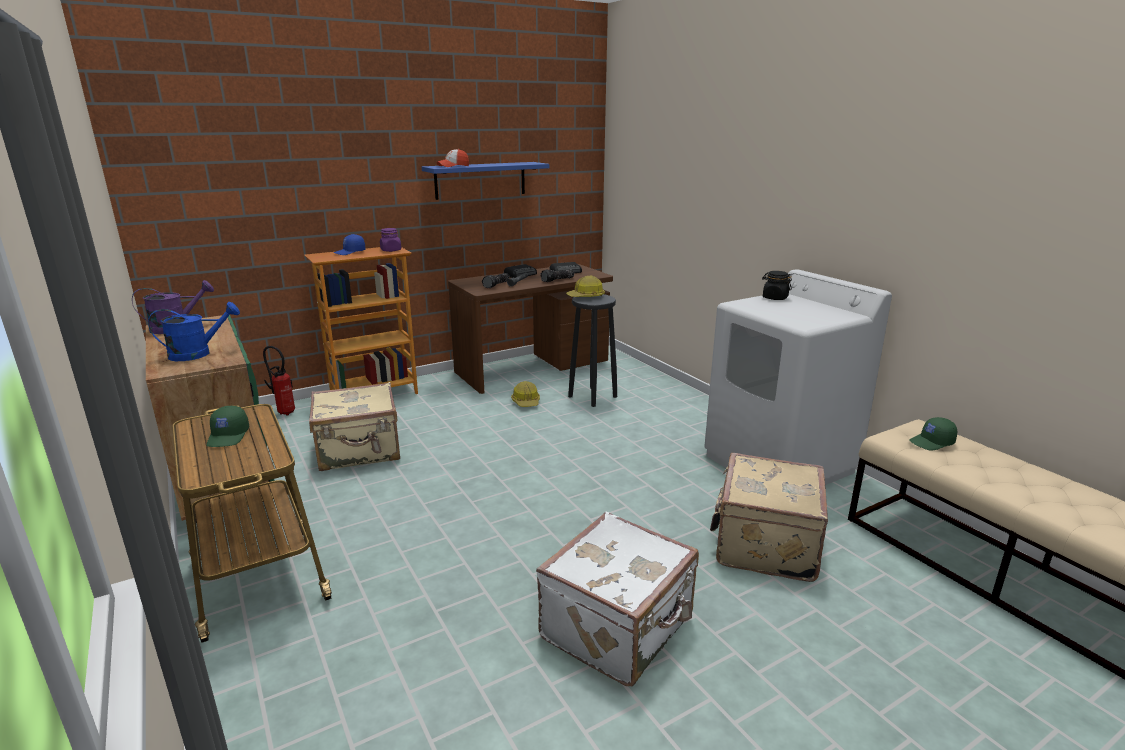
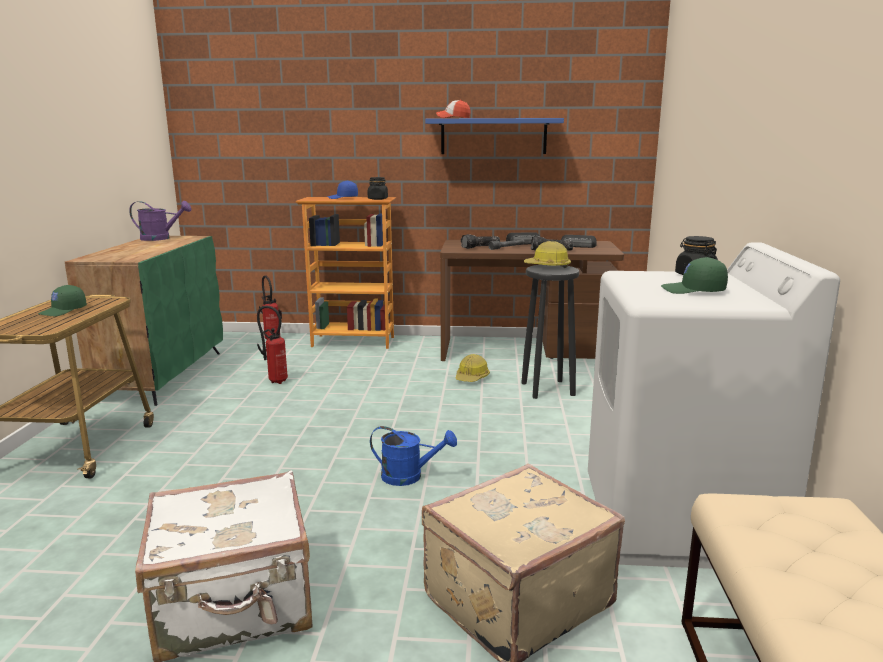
camera: 35 degrees right, 5 degrees down
blue watering can [148,302,240,361] -> blue watering can moved to [370,426,457,486]
beige suitcase [309,382,400,471] -> fire extinguisher [257,306,288,384]
purple jar [380,228,401,252] -> black jar [368,177,388,200]
green cap [909,417,957,450] -> green cap moved to [661,257,728,294]

